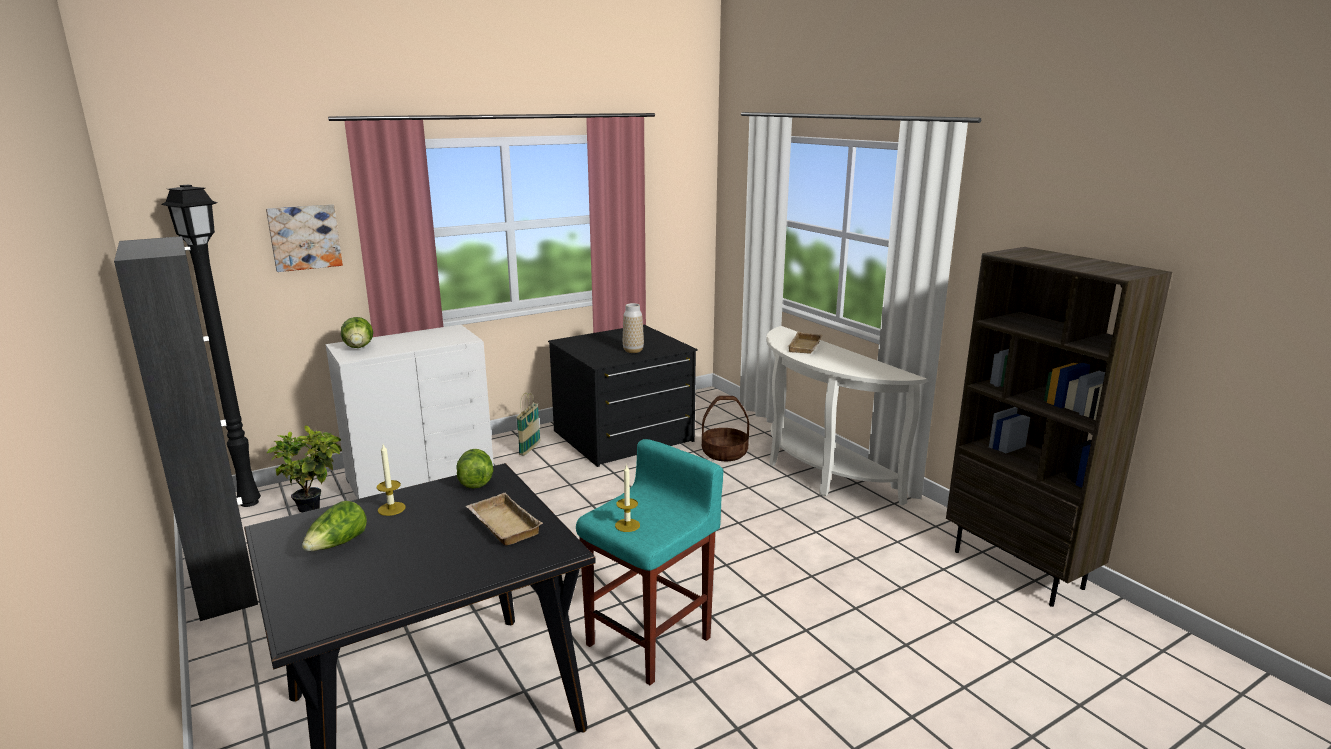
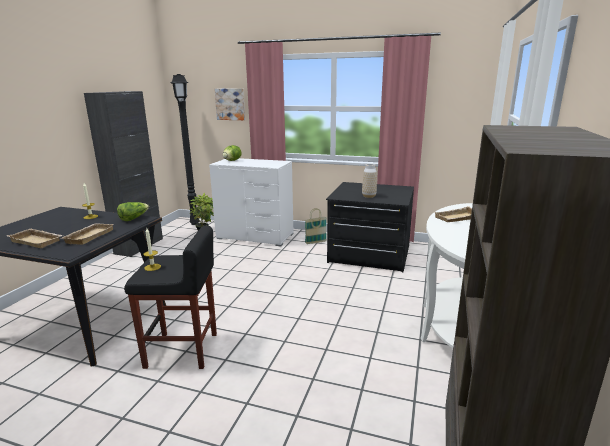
camera: 50 degrees right, 0 degrees up
lettuce [302,501,367,551] -> none
turquoise stool [576,439,723,685] -> black stool [124,225,217,369]
basket [702,396,749,461] -> none
none -> beige tray [7,228,63,248]

